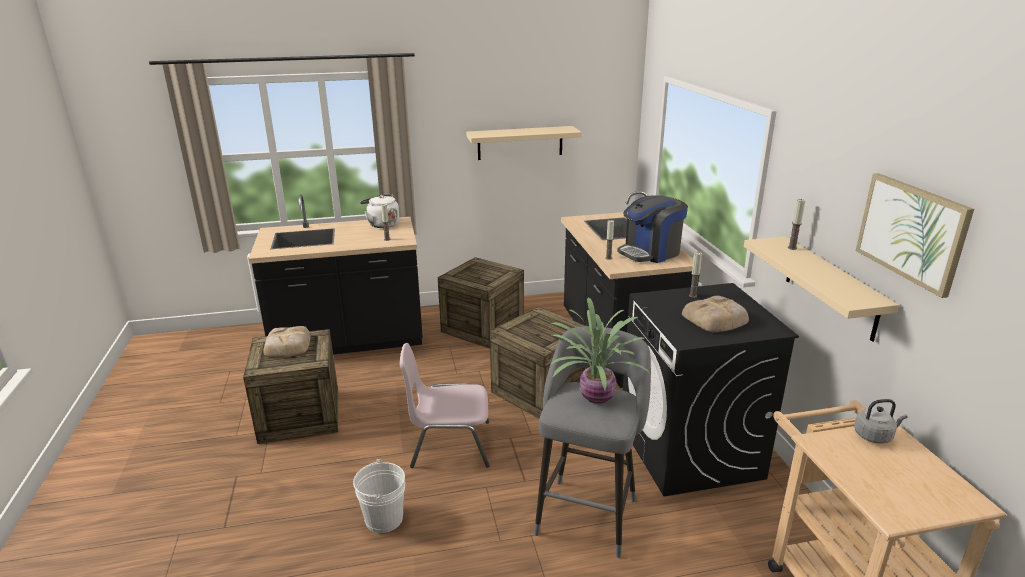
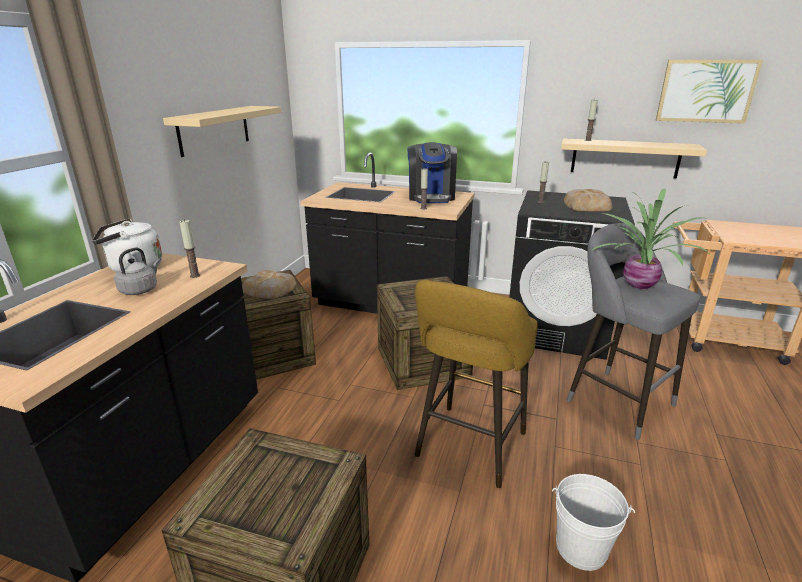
camera: 60 degrees left, 0 degrees up
bread [263,326,310,357] -> bread moved to [242,270,296,299]
pink chair [399,343,490,468] -> yellow stool [415,280,538,488]
grey kettle [854,399,907,443] -> grey kettle moved to [114,248,160,295]

